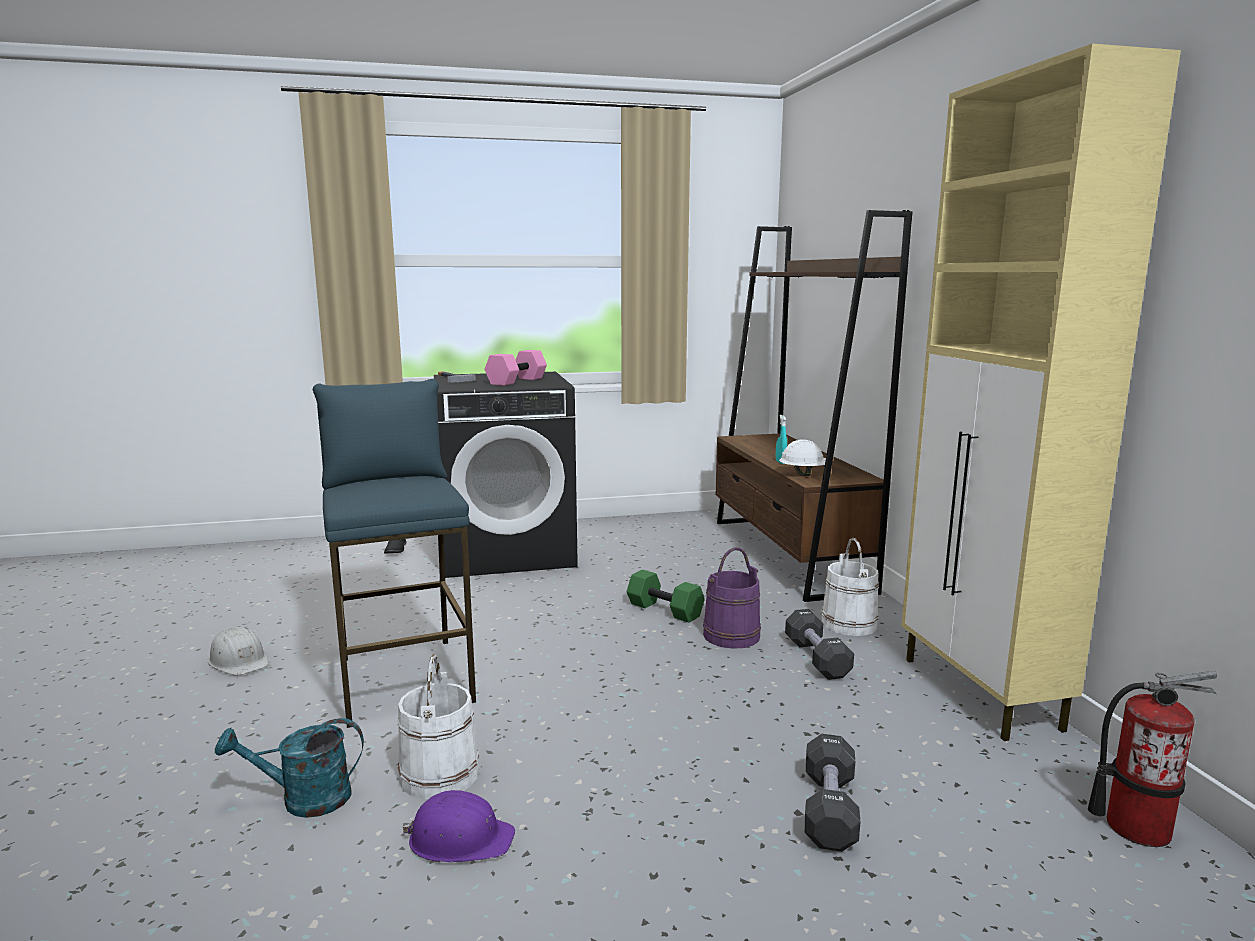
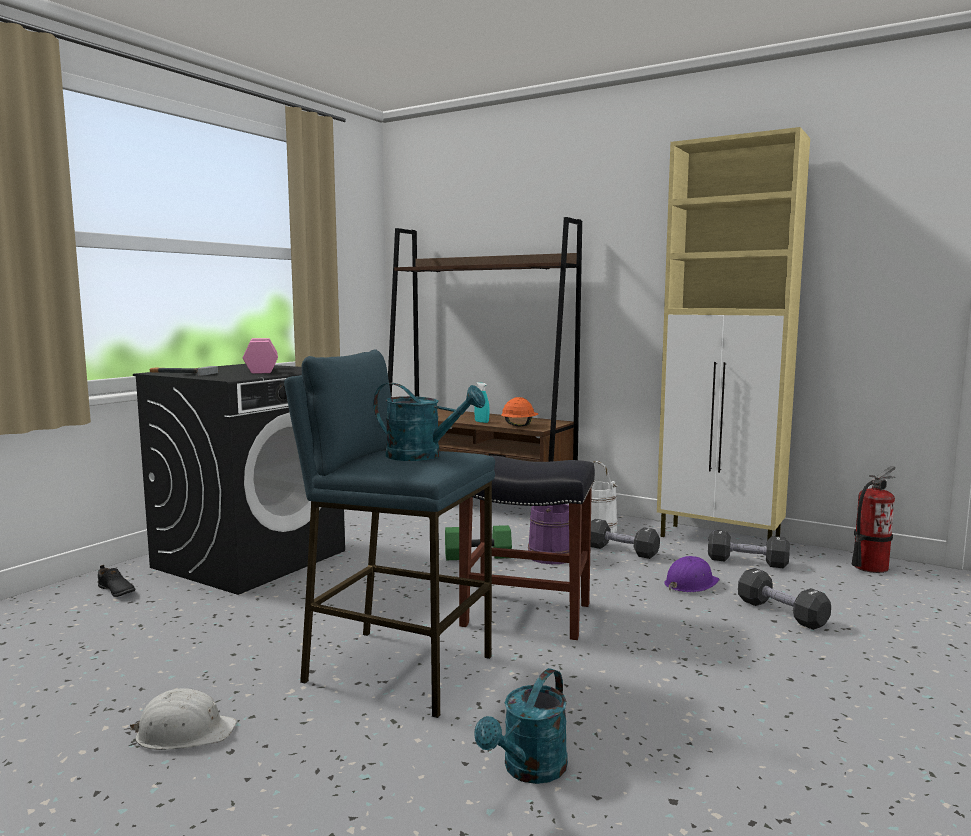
camera: 45 degrees left, 5 degrees down
white bucket [397,655,480,800] -> none
purple hard hat [402,790,515,862] -> purple hard hat moved to [664,556,720,592]
white hard hat [779,439,826,476] -> orange hard hat [501,397,538,426]
none -> turquoise watering can [374,383,485,461]
none -> black stool [459,455,595,640]
none -> black dumbbell [708,530,790,568]

